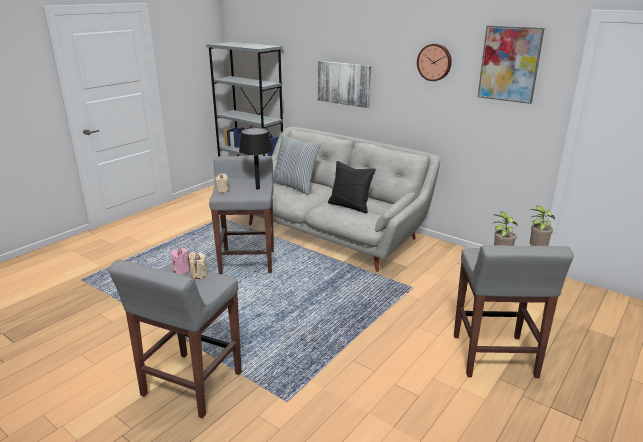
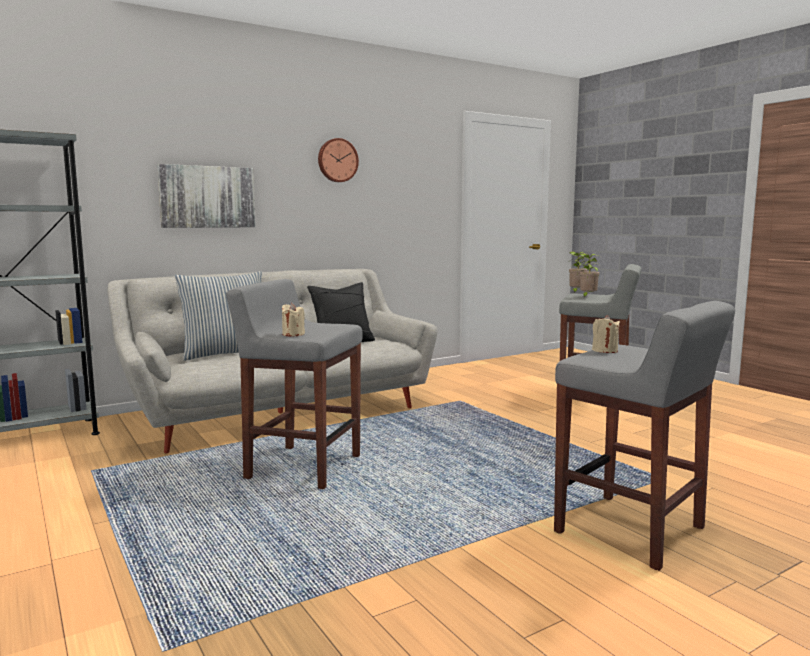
camera: 70 degrees left, 15 degrees down
pink candle [171,248,190,274] -> none
black table lamp [239,128,273,190] -> none
picture [478,25,545,104] -> none

